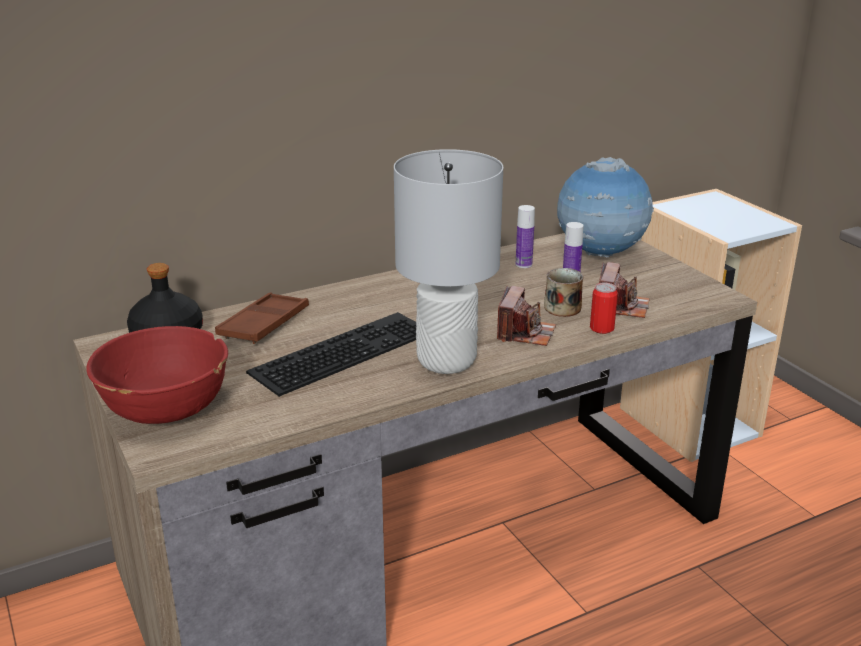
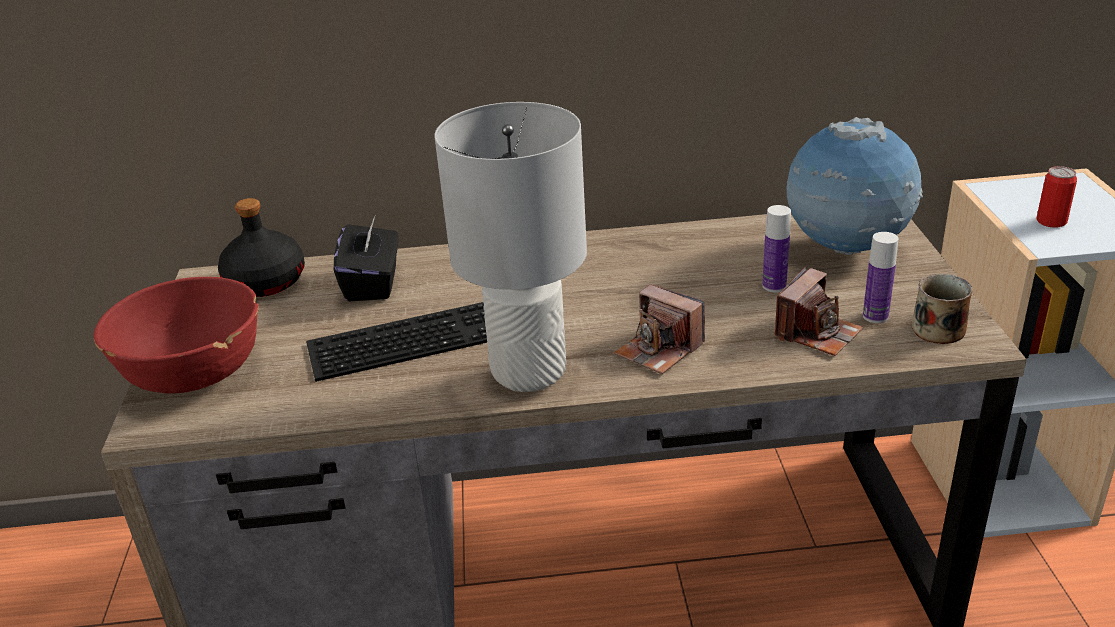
camera: 25 degrees right, 5 degrees up
brown tray [215,293,309,344] -> black tissue box [334,216,399,302]
camera [497,286,556,346] -> camera turned 90 degrees clockwise [614,285,705,374]
bottle [516,205,535,268] -> bottle moved to [863,232,898,323]
mug [544,268,583,317] -> mug moved to [912,274,973,344]
can [590,283,618,334] -> can moved to [1036,166,1077,228]

